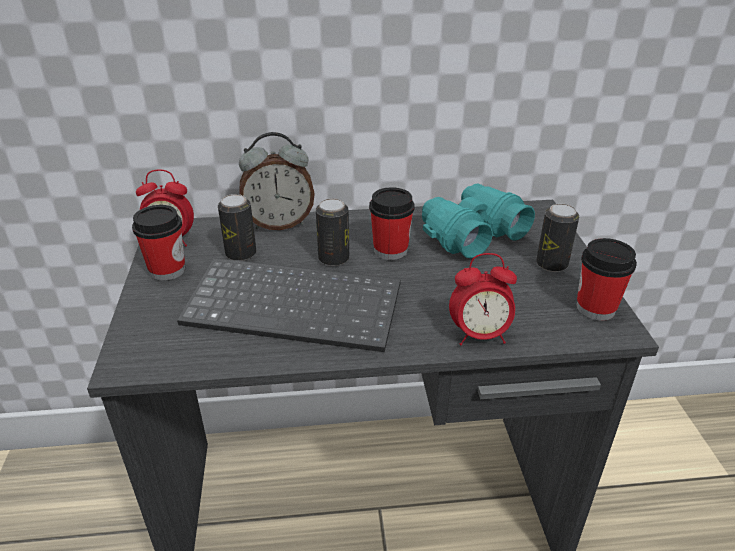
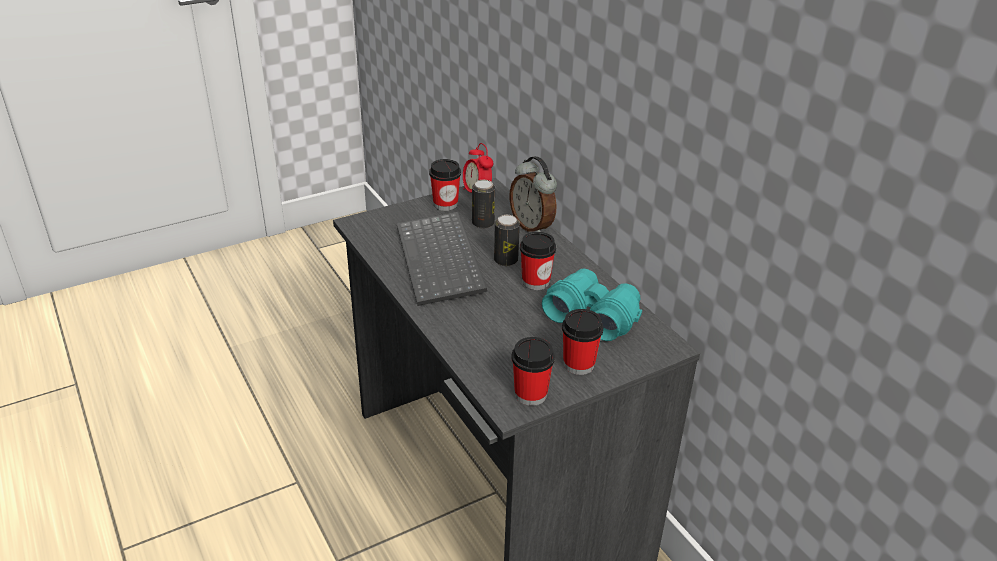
camera: 65 degrees right, 0 degrees up
alarm clock [449,253,517,345] -> none
can [536,203,579,272] -> cup [562,309,603,375]

